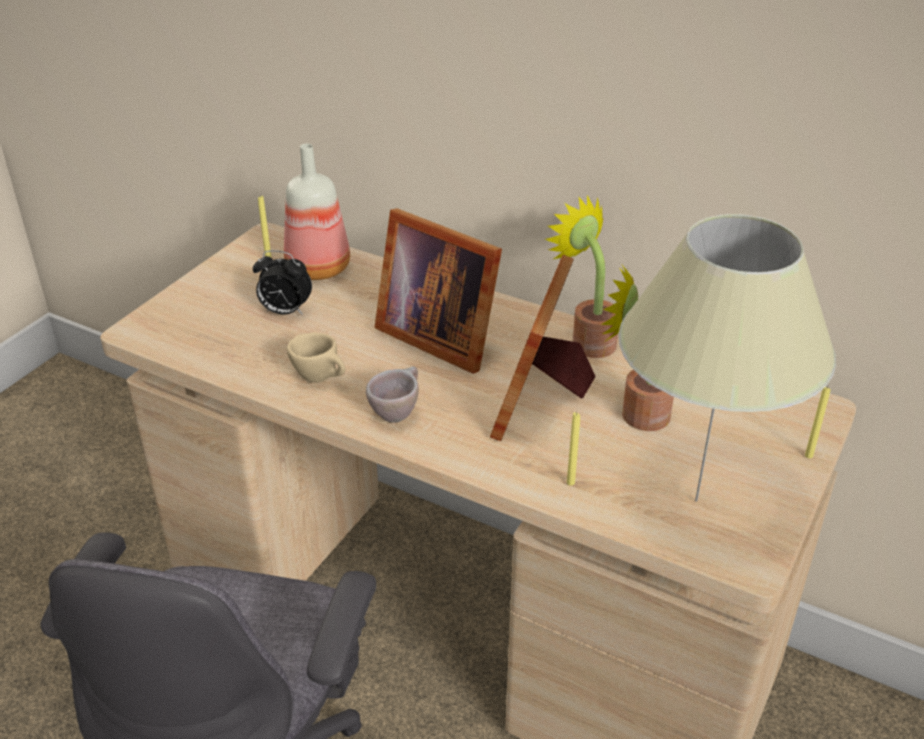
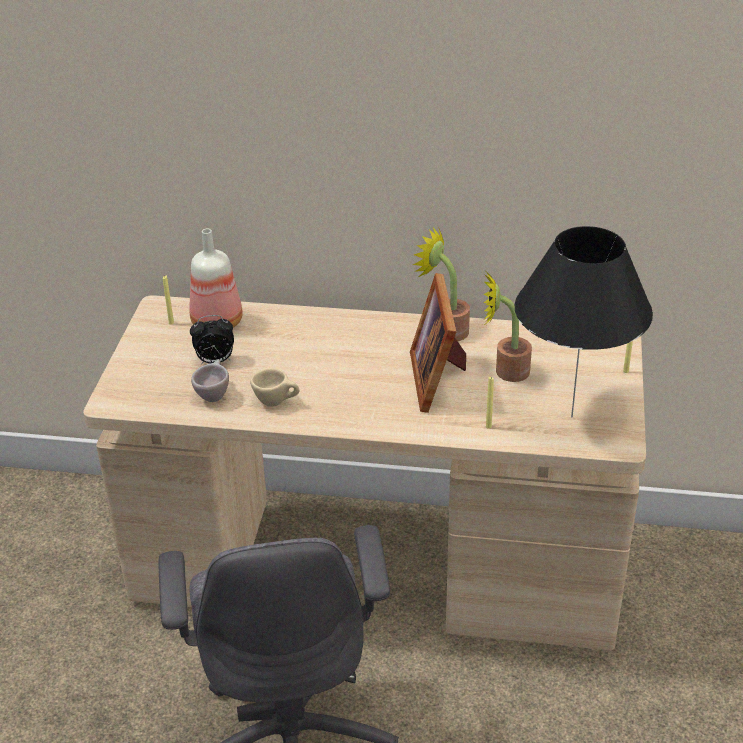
camera: 20 degrees left, 0 degrees up
beige cup [366,366,419,423] -> beige cup moved to [191,360,229,402]
picture frame [374,208,502,374] -> none
beige table lamp [618,214,836,502] -> black table lamp [515,226,653,418]

